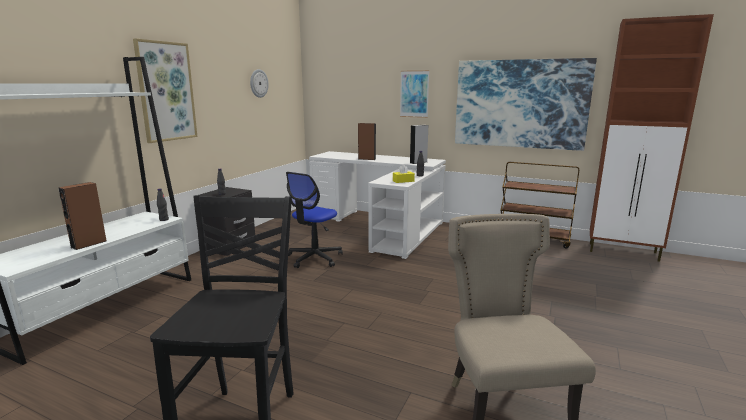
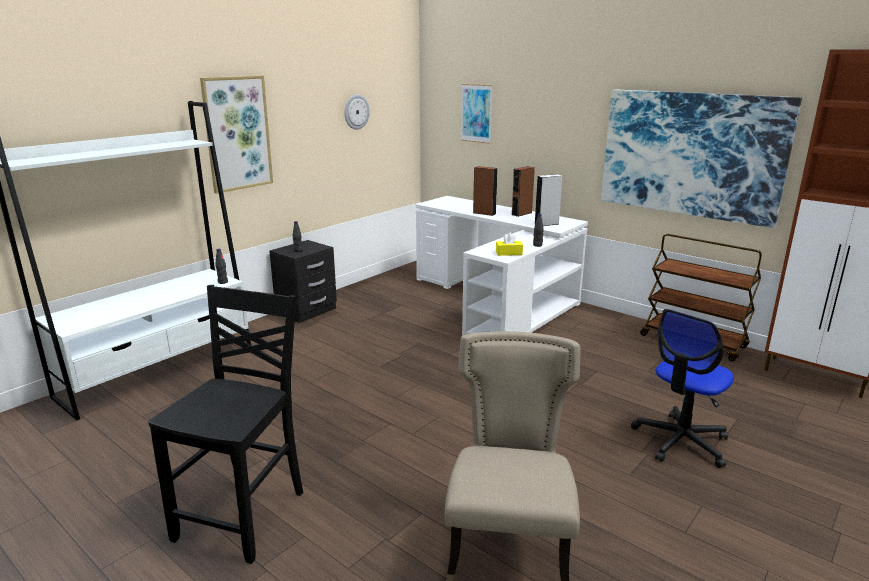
camera: 15 degrees right, 5 degrees up
brown speaker [58,182,107,250] -> brown speaker moved to [512,166,535,217]
office chair [286,172,343,268] -> office chair moved to [631,309,734,468]
picture [400,70,429,118] -> picture moved to [461,84,492,144]

